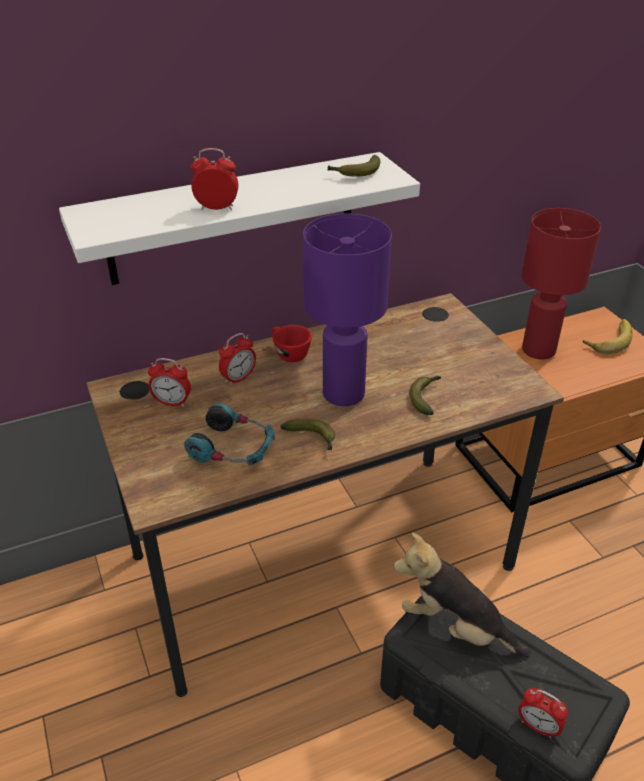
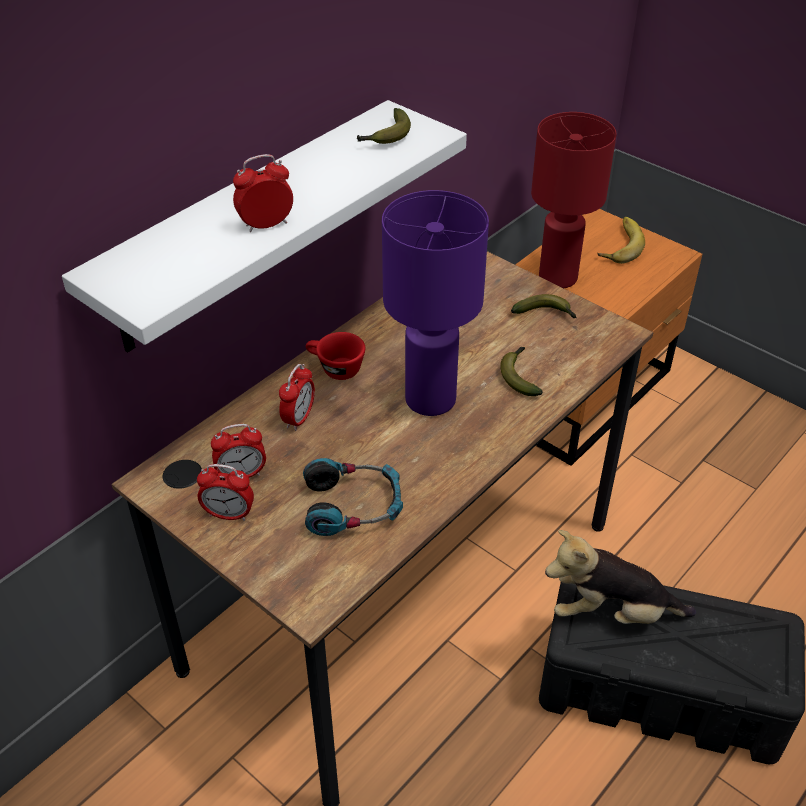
camera: 25 degrees left, 5 degrees up
banana [280,419,335,451] -> banana moved to [511,294,576,318]
alarm clock [518,688,568,738] -> alarm clock moved to [197,464,254,521]

